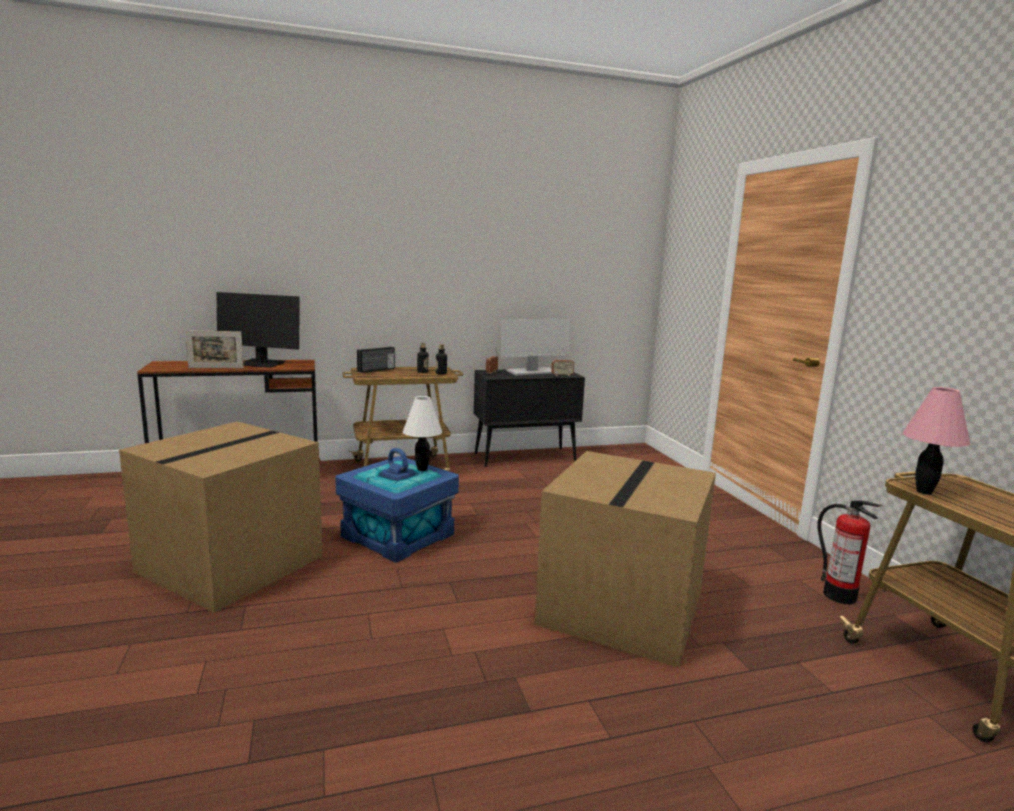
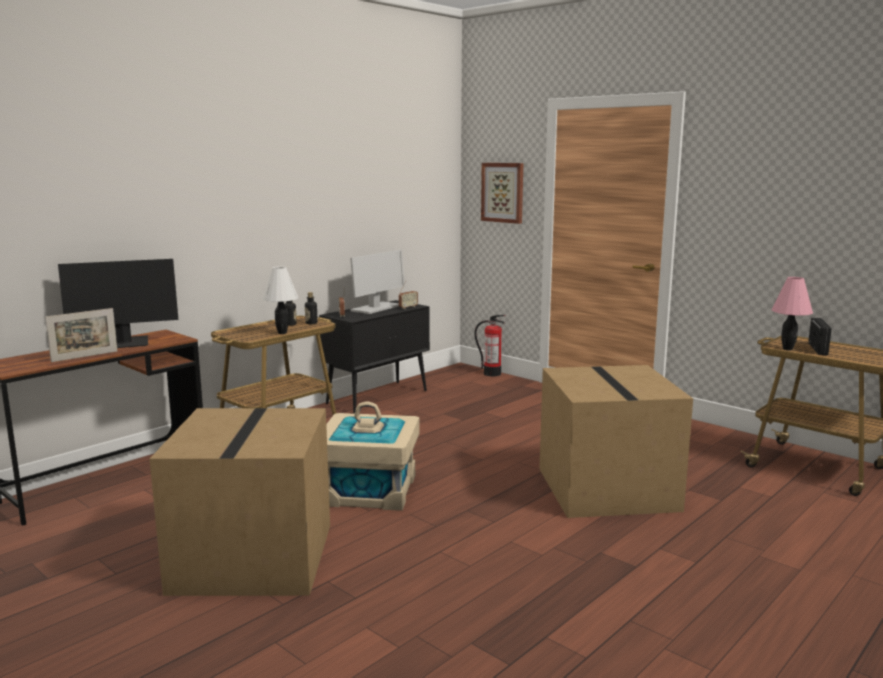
camera: 30 degrees left, 0 degrees up
blue storage box [335,448,459,563] -> beige storage box [326,402,420,511]
radio [357,347,395,373] -> radio moved to [808,318,832,355]
white table lamp [403,396,442,471] -> white table lamp moved to [263,266,298,334]
fire extinguisher [817,500,882,604] -> fire extinguisher moved to [474,315,505,376]
none -> picture [481,163,523,224]

